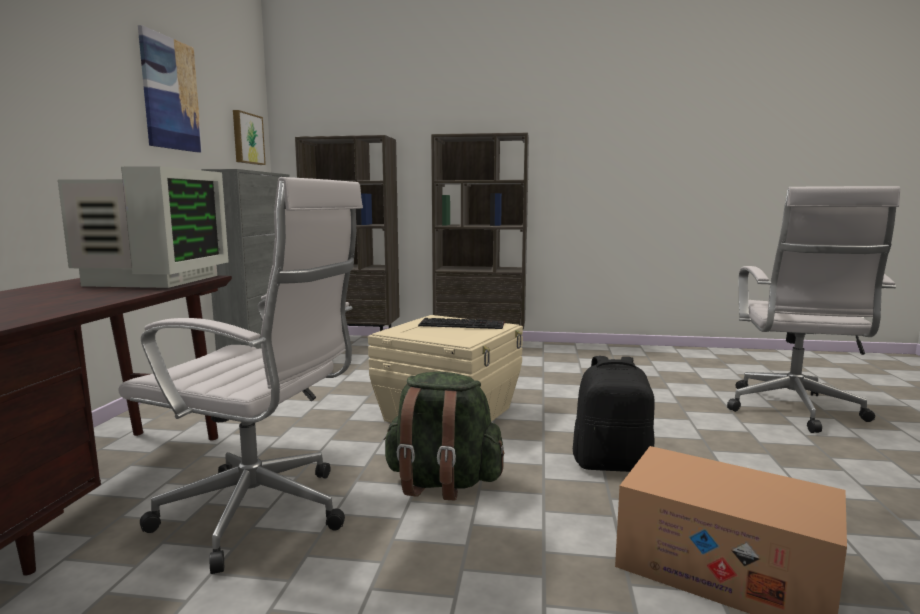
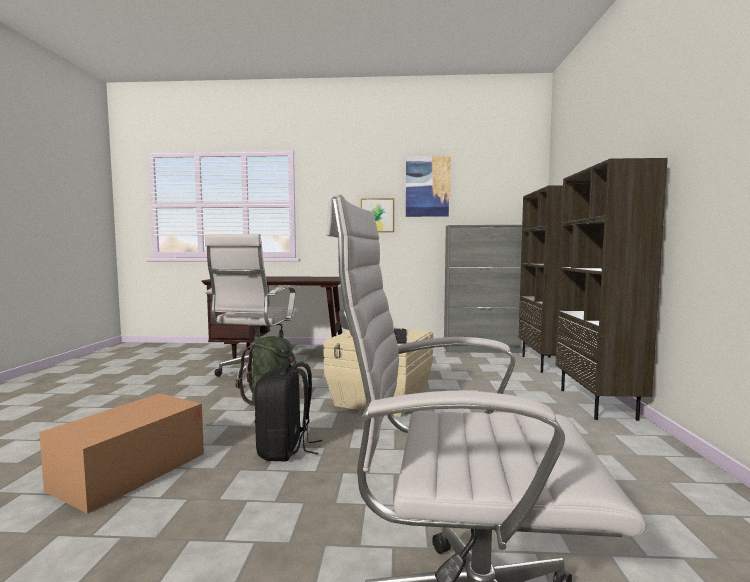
camera: 85 degrees right, 5 degrees down
monitor [58,166,229,288] -> none
picture [233,110,266,165] -> picture moved to [361,198,394,232]

